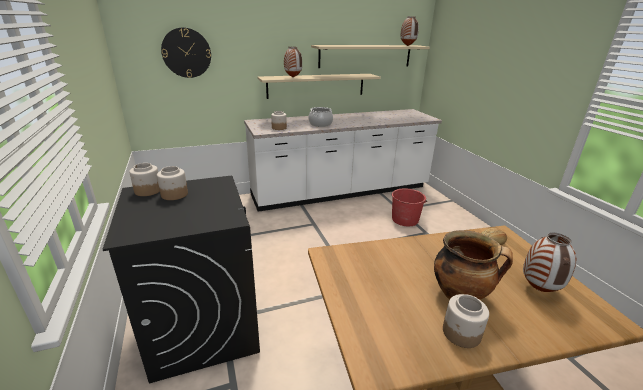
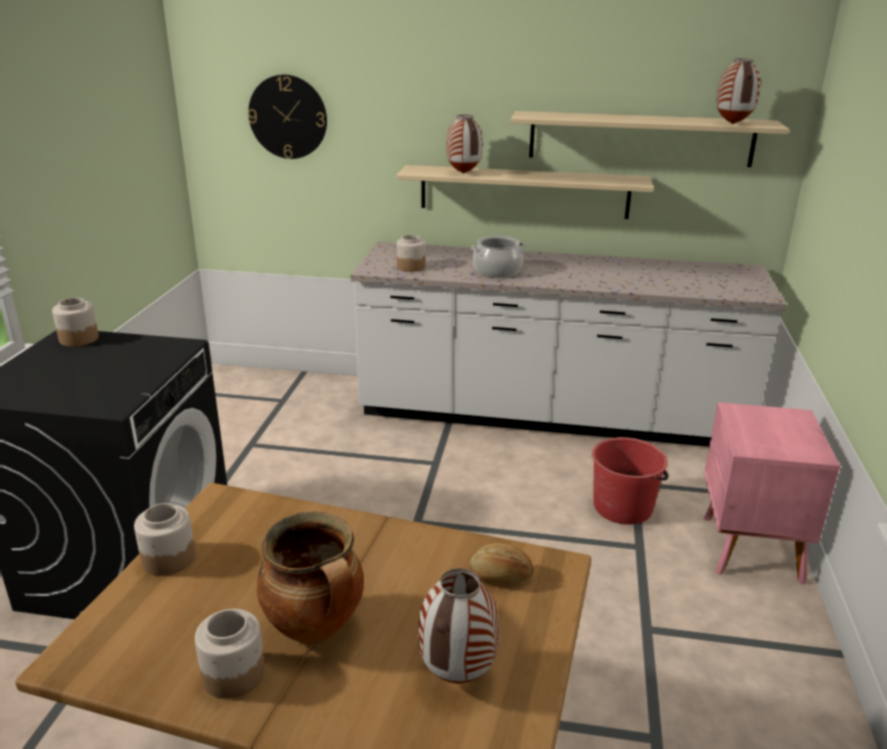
camera: 30 degrees right, 0 degrees up
jar [157,166,188,200] -> jar moved to [134,503,195,576]
none -> pink nightstand [704,402,840,585]

